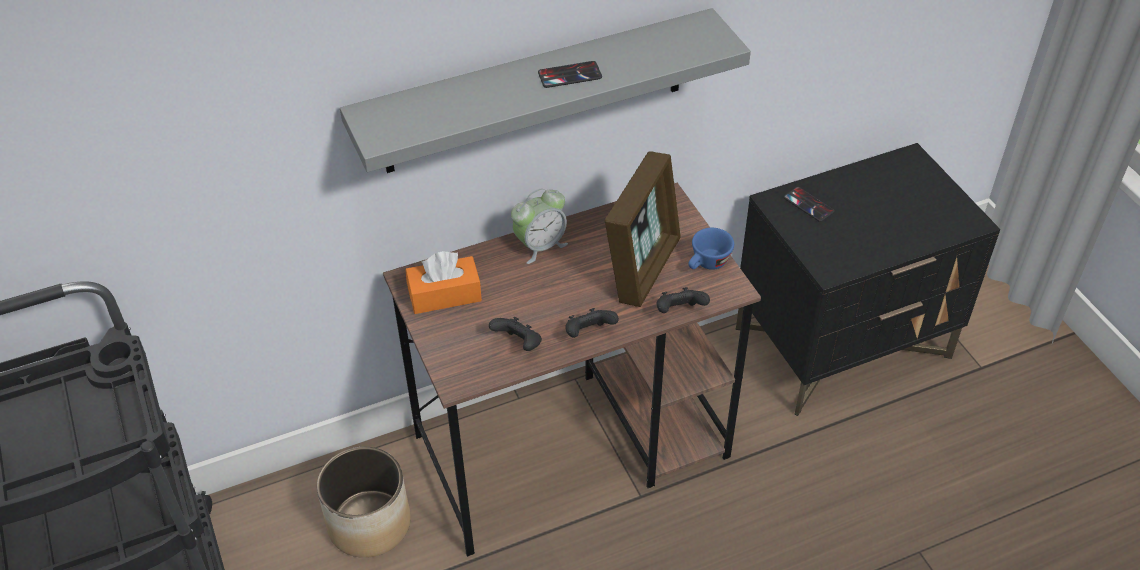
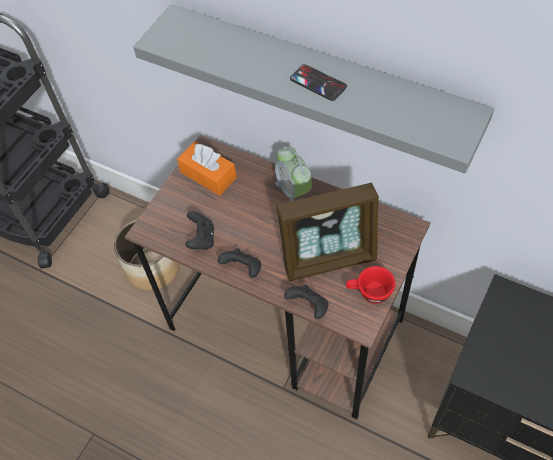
camera: 55 degrees right, 10 degrees up
alarm clock [511,188,568,264] -> alarm clock turned 45 degrees clockwise [275,146,312,201]
blue cup [688,228,734,270] -> red cup [346,266,396,304]
phone [784,187,835,222] -> none

